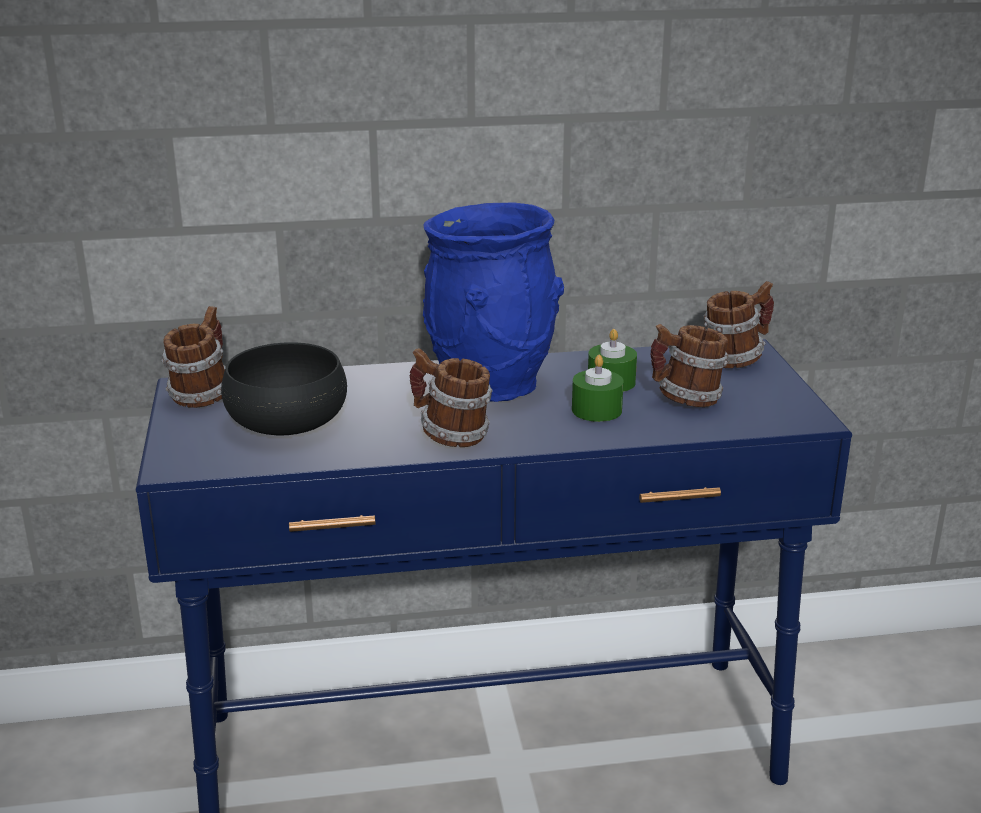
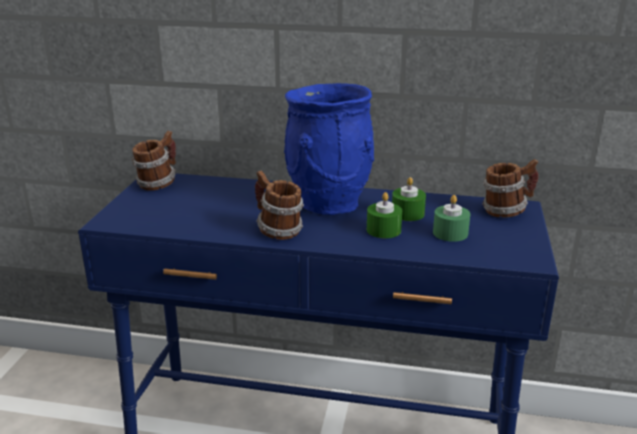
camera: 20 degrees right, 0 degrees up
black bowl [221,342,347,435] -> none
mug [650,324,728,407] -> green candle [433,195,470,242]

